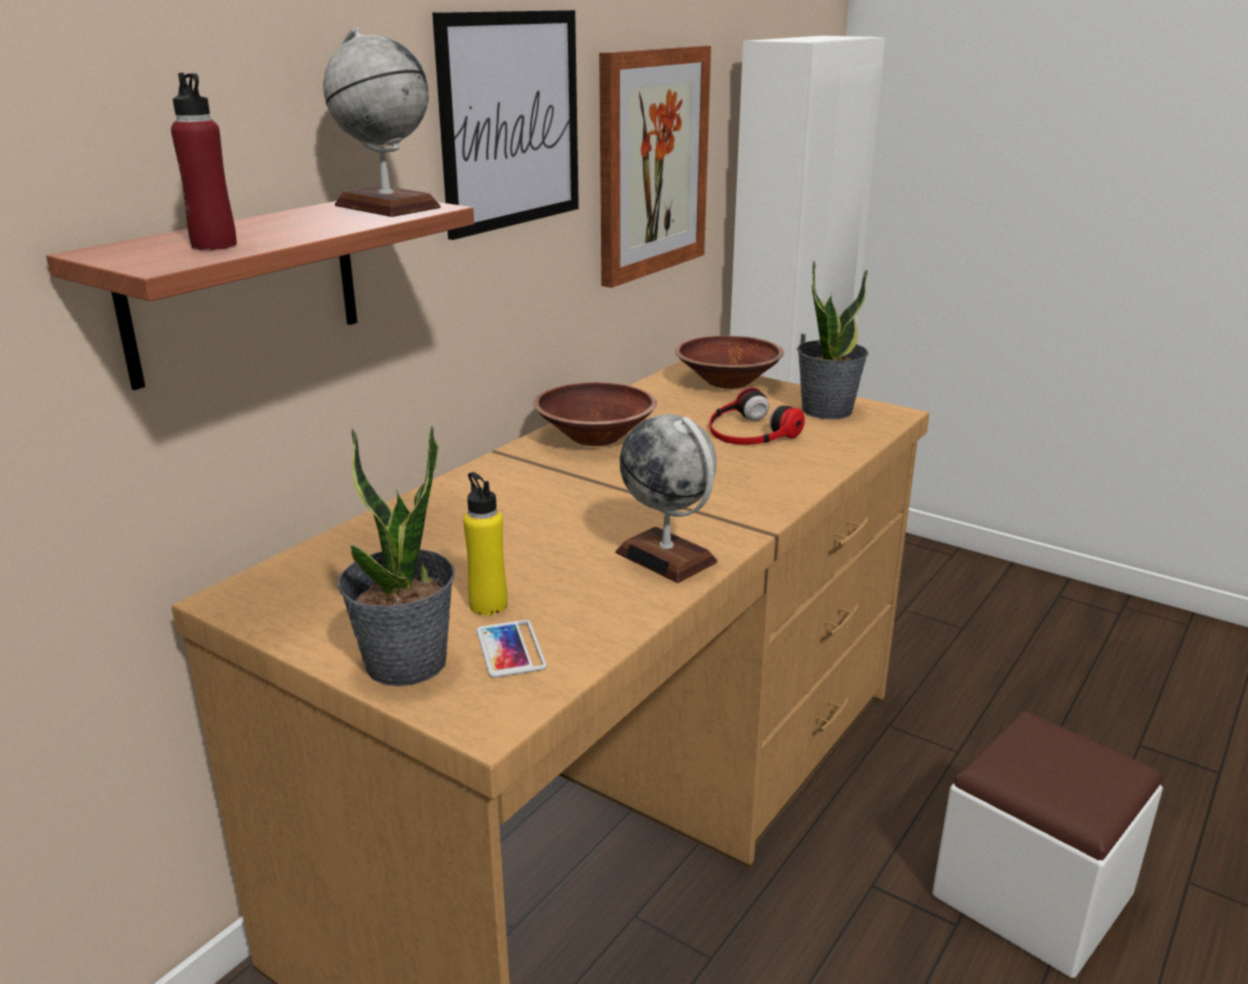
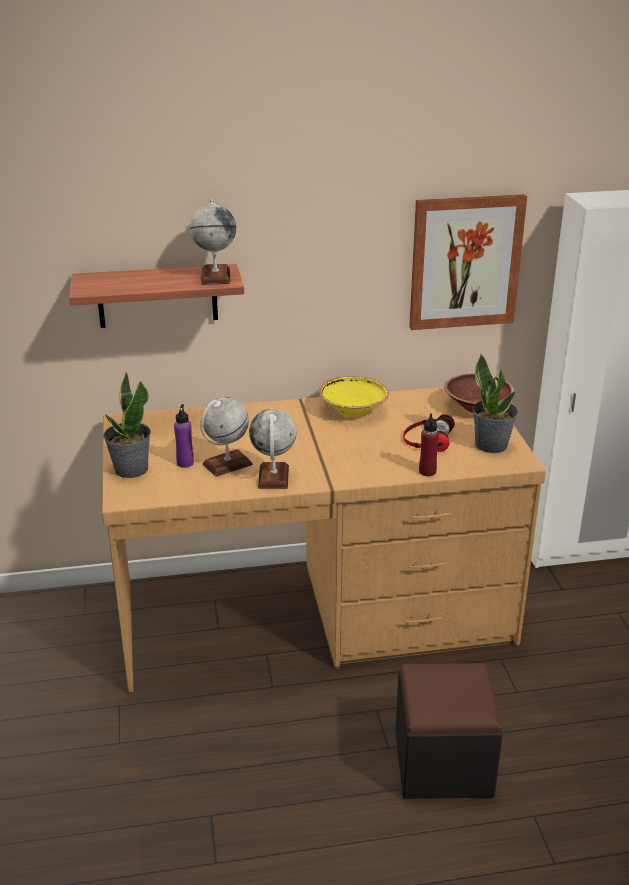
camera: 45 degrees right, 5 degrees up
red bottle [171,73,237,250] -> red bottle moved to [419,413,439,476]
picture [432,10,579,240] -> none
yellow bottle [463,472,507,615] -> purple bottle [174,404,194,468]
phone [476,620,547,678] -> none
brown bowl [533,382,657,446] -> yellow bowl [319,376,389,417]
white ottoman [932,712,1163,978] -> black ottoman [395,663,503,799]
none -> globe [200,397,253,477]

